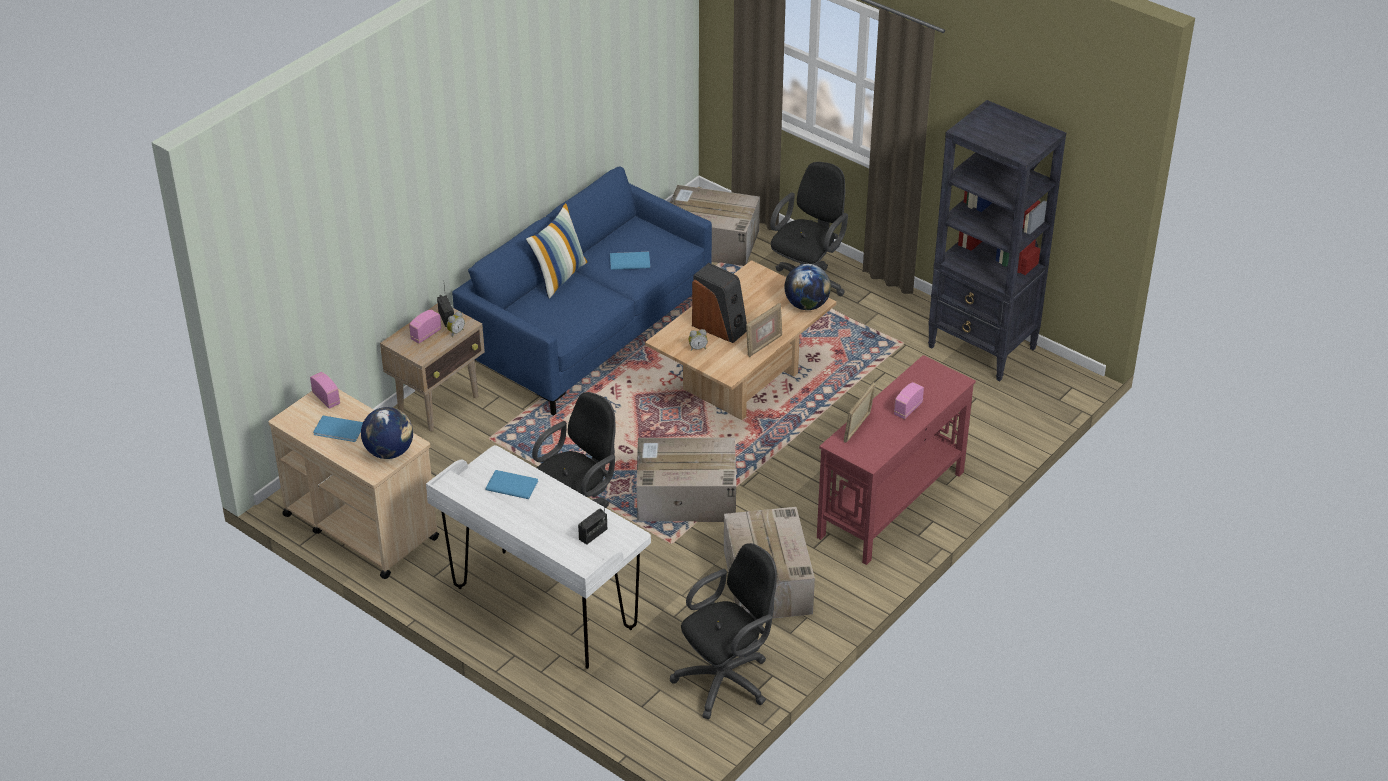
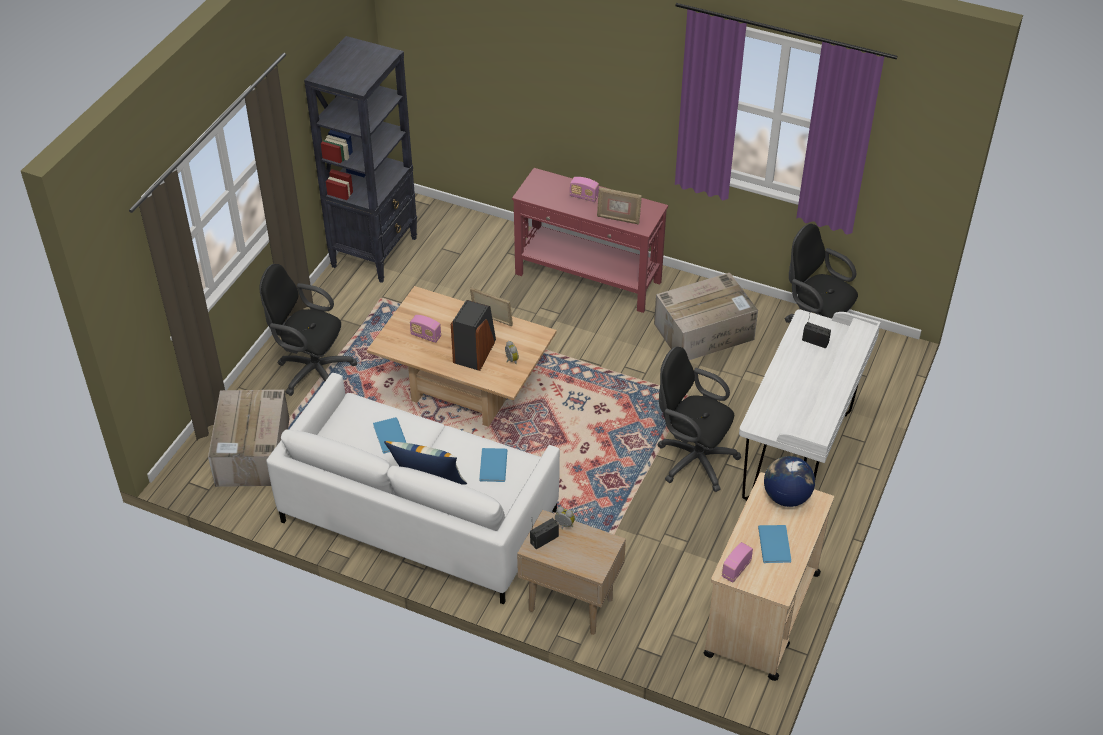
camera: 105 degrees left, 5 degrees up
radio [409,310,441,344] -> radio moved to [410,315,441,343]
blue sofa [452,167,712,416] -> white sofa [266,373,560,604]
blue book [485,470,538,499] -> blue book moved to [479,448,507,482]
cardboard box [637,438,736,522] -> none
globe [784,264,831,310] -> none

